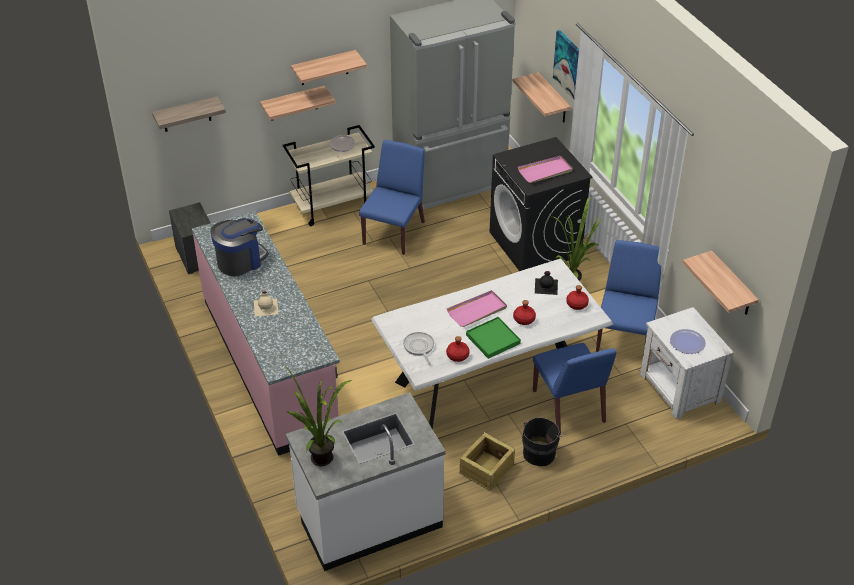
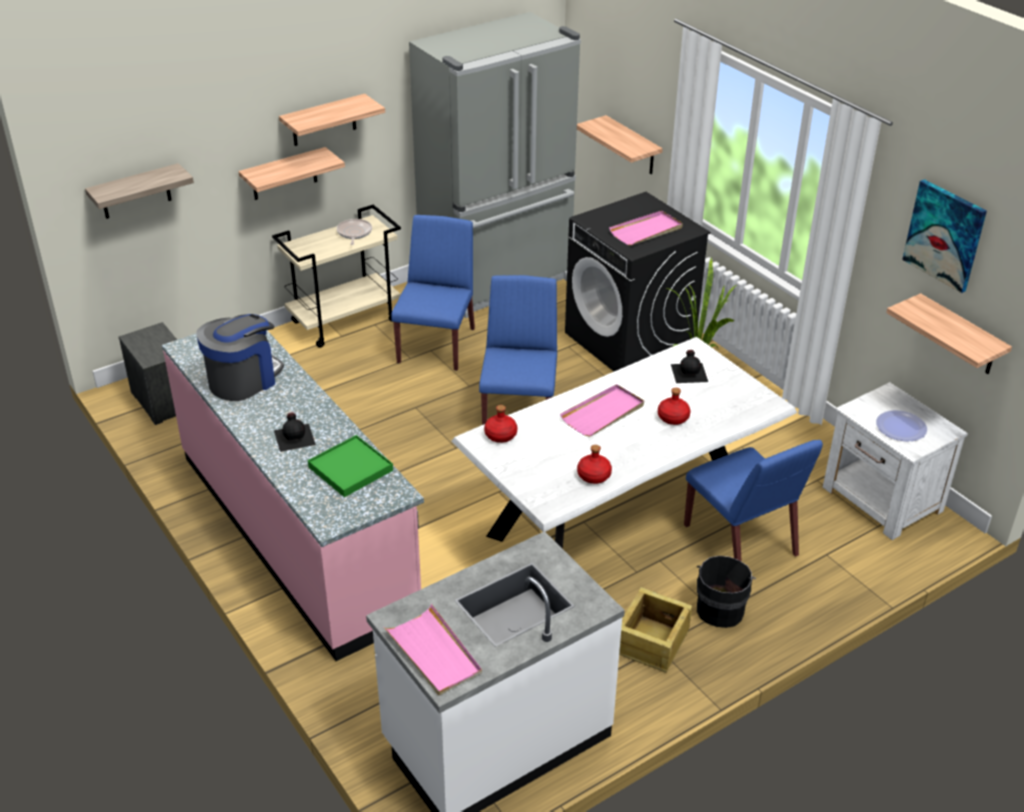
camera: 10 degrees left, 5 degrees down
beige bottle [254,291,278,317] -> black bottle [274,412,316,452]
potted plant [282,364,352,466] -> pink tray [384,604,482,695]
frying pan [403,332,434,365] -> none
green tray [466,317,521,359] -> green tray moved to [308,435,393,497]
picture [553,30,579,99] -> picture moved to [902,179,987,293]
red bottle [566,285,589,310] -> red bottle moved to [484,405,518,443]
blue chair [596,240,661,354] -> blue chair moved to [479,275,557,425]

